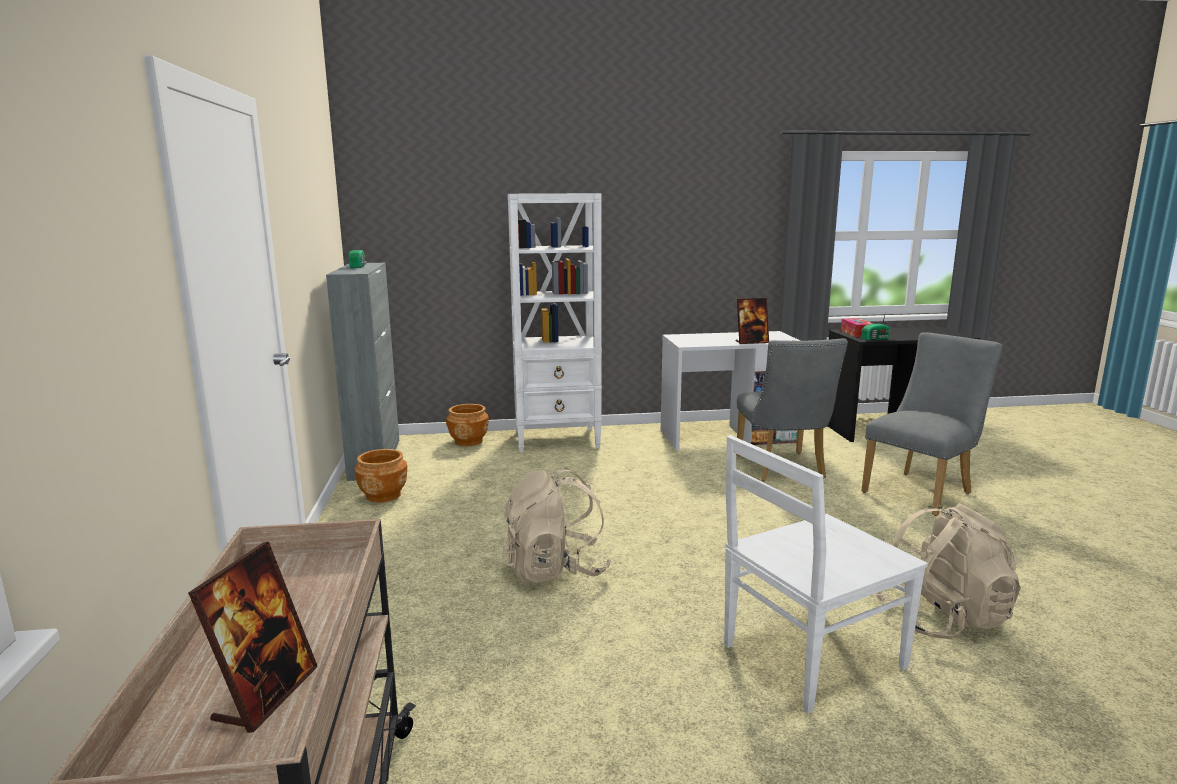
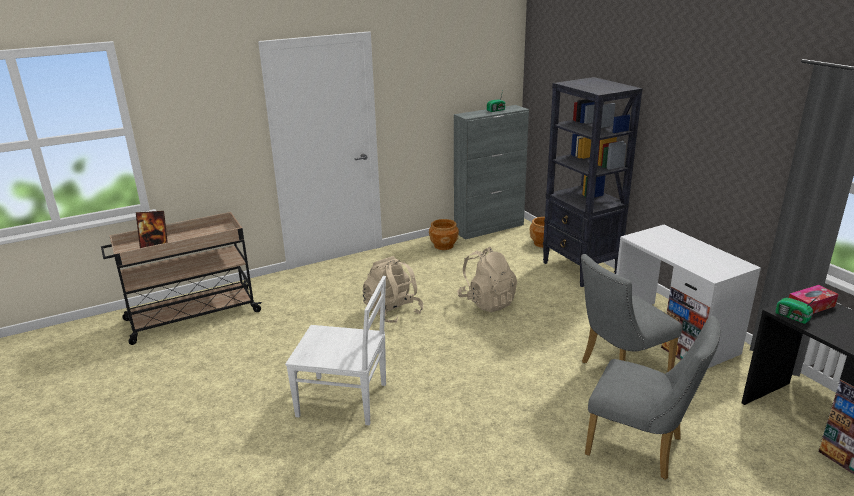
camera: 70 degrees right, 10 degrees up
white bookcase [508,193,602,452] -> black bookcase [543,77,643,287]
white chair [724,435,928,714] -> white chair turned 150 degrees clockwise [285,276,386,425]
picture frame [735,298,769,344] -> none
beige backpack [876,503,1021,639] -> beige backpack moved to [457,247,517,312]

